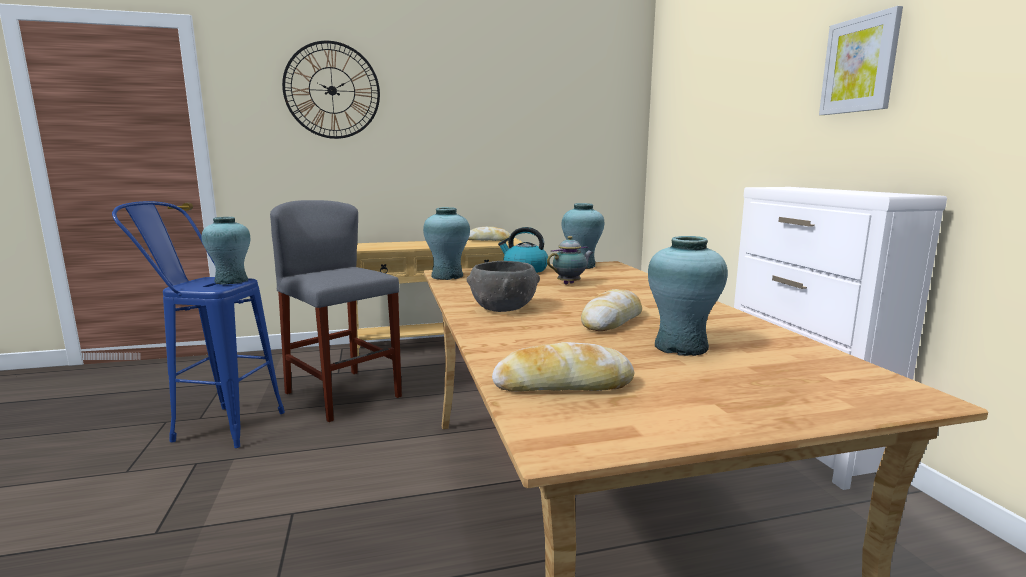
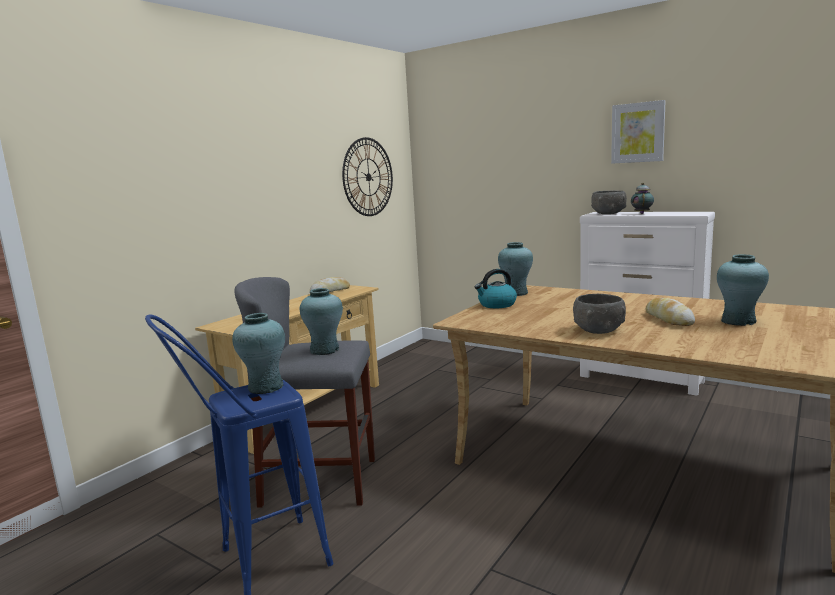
camera: 40 degrees left, 0 degrees up
wall clock [282,41,380,139] -> wall clock moved to [342,137,393,216]
turquoise vase [423,207,470,280] -> turquoise vase moved to [300,288,343,355]
bread [492,342,634,392] -> none
teapot [547,236,593,284] -> teapot moved to [631,183,654,214]
none -> grey bowl [591,190,627,214]

